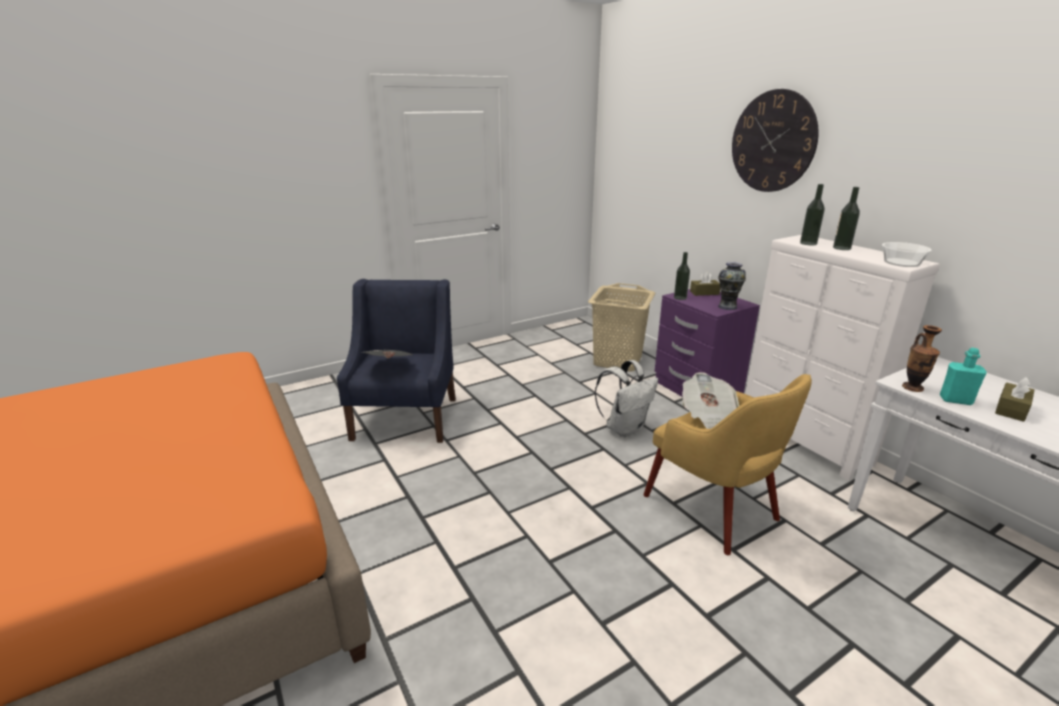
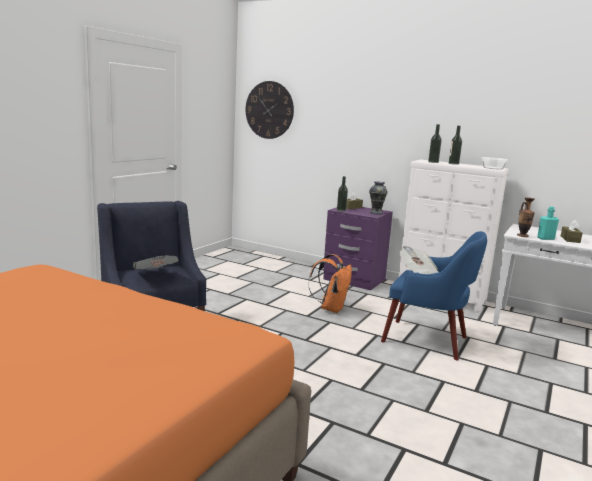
camera: 30 degrees left, 10 degrees down
beige laundry basket [588,283,655,372] -> none
white backpack [595,360,658,437] -> orange backpack [308,254,352,313]
yellow armchair [643,374,812,555] -> blue armchair [381,231,487,360]
wall clock [732,89,819,192] -> wall clock moved to [246,81,294,139]

